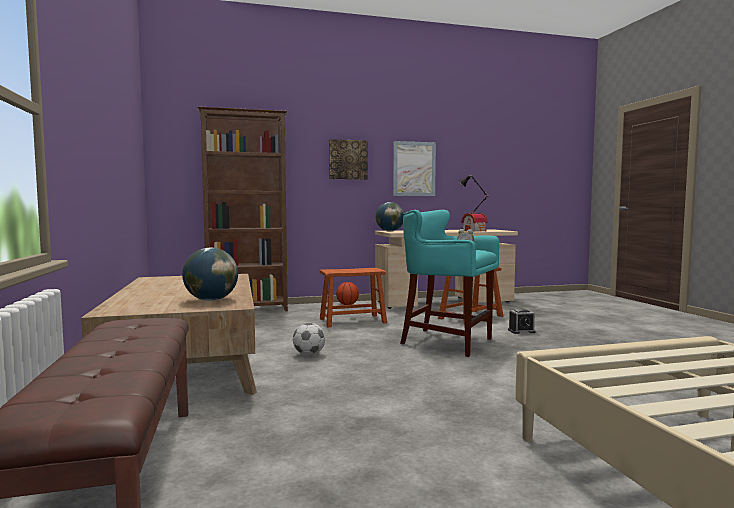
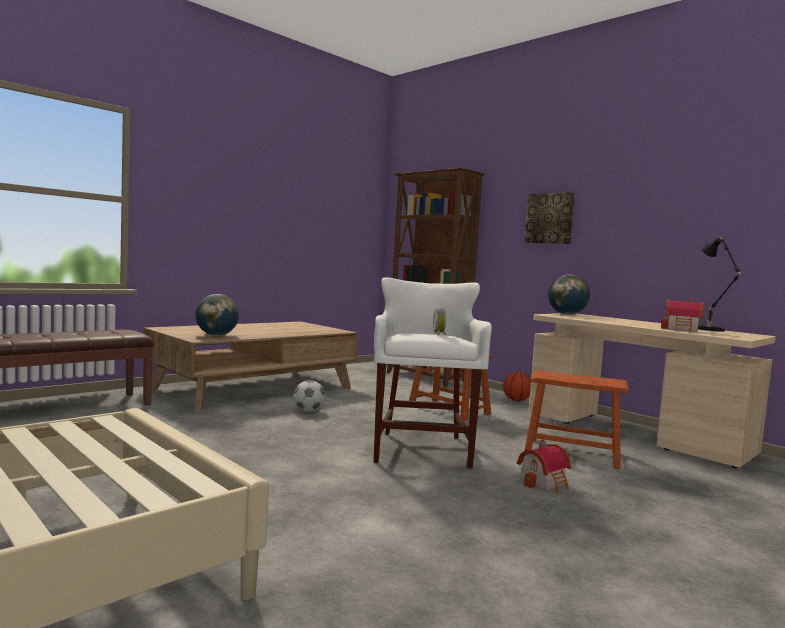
camera: 60 degrees right, 0 degrees up
picture [393,141,436,196] -> none
turquoise stool [400,210,499,357] -> white stool [374,277,492,469]
alarm clock [508,308,536,334] -> toy house [517,440,571,493]

